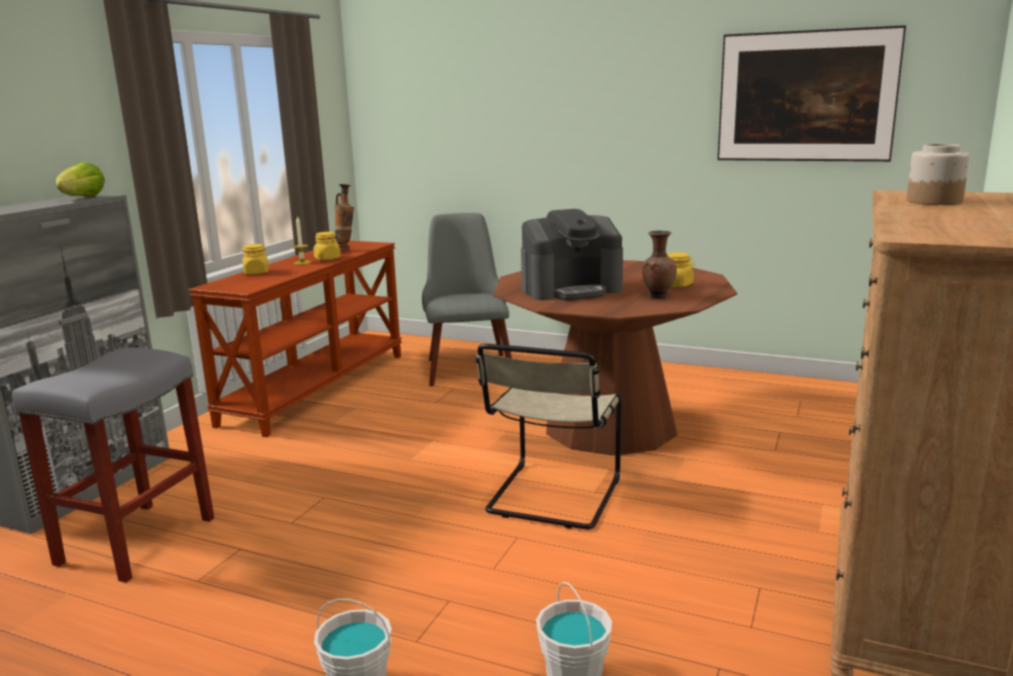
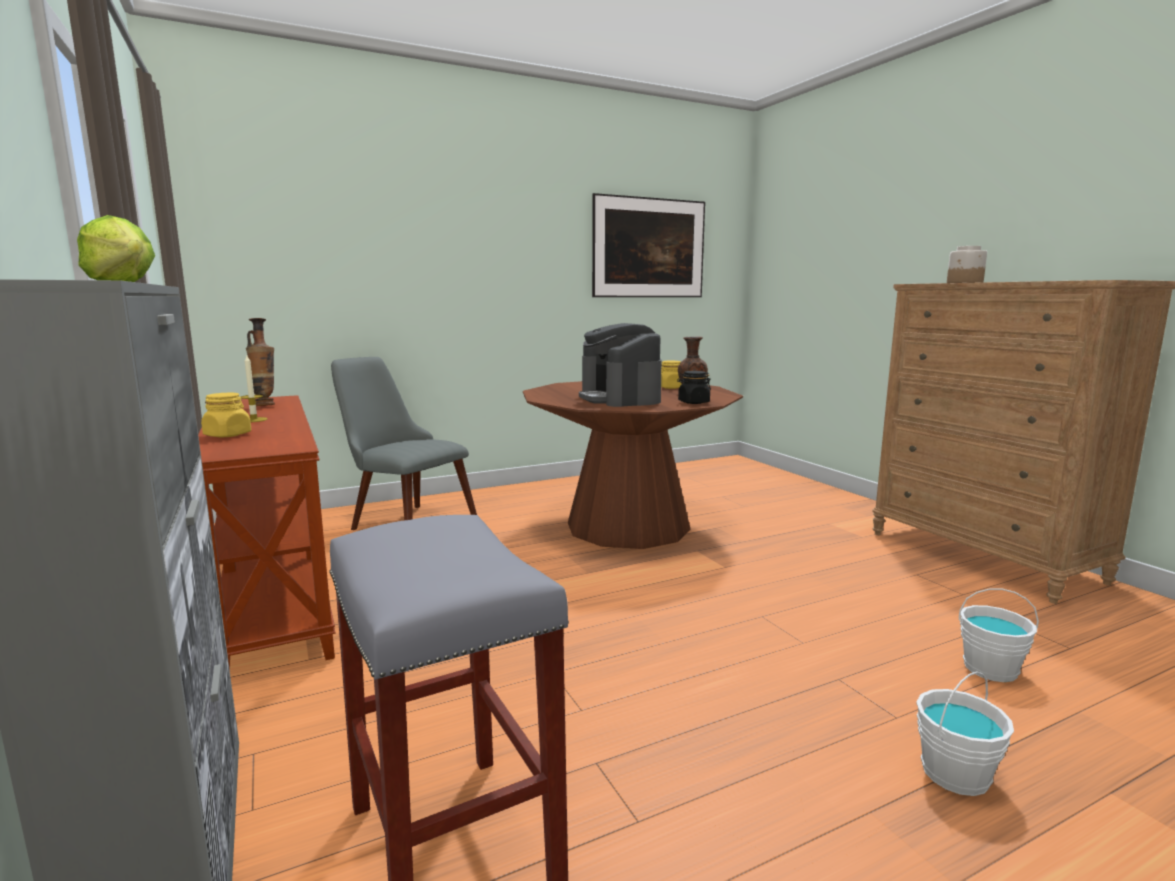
camera: 50 degrees left, 5 degrees down
yellow jar [313,232,341,260] -> none
beige chair [475,344,621,529] -> none
coffee machine [521,209,623,300] -> coffee machine turned 135 degrees clockwise [579,323,661,407]
none -> black jar [677,371,711,404]

